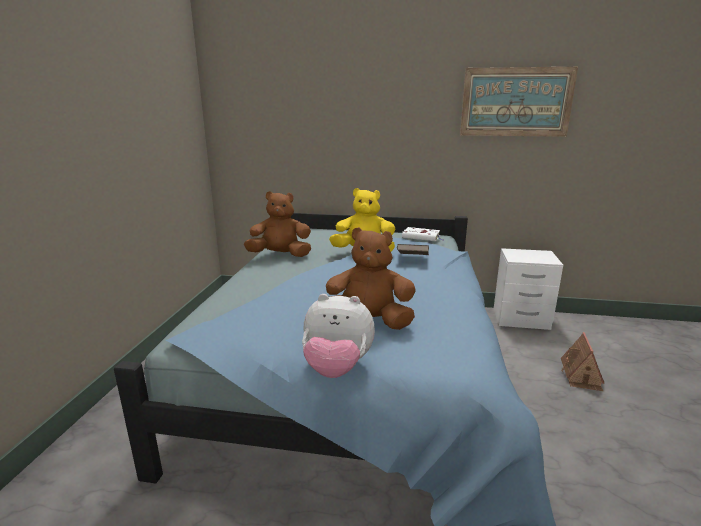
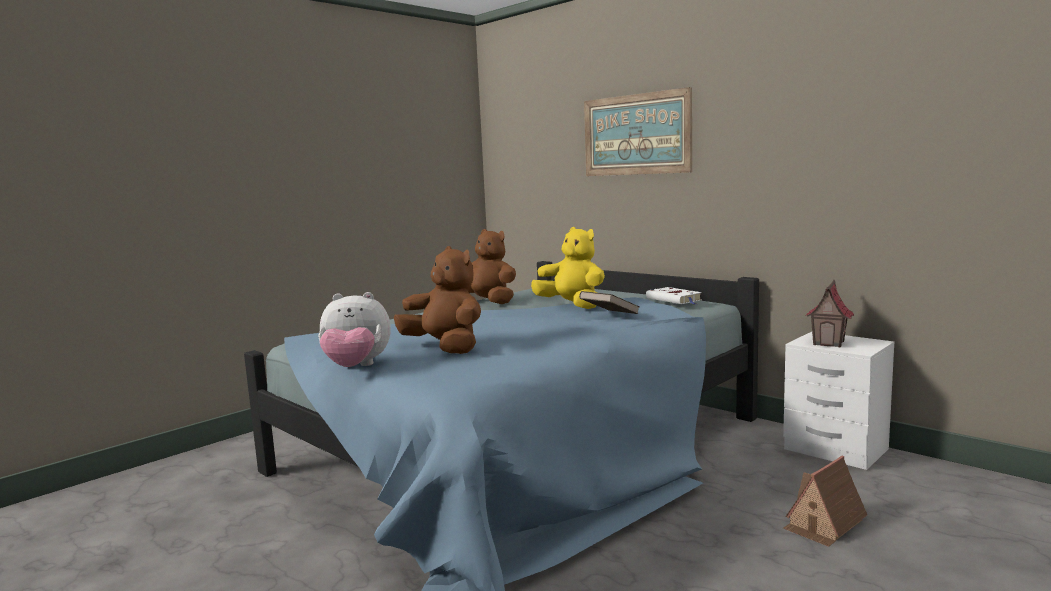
camera: 35 degrees right, 10 degrees down
plush toy [302,294,375,378] -> plush toy turned 45 degrees counterclockwise [318,292,391,367]
picture [460,67,578,137] -> picture moved to [584,87,692,176]
none -> toy house [805,280,854,347]

